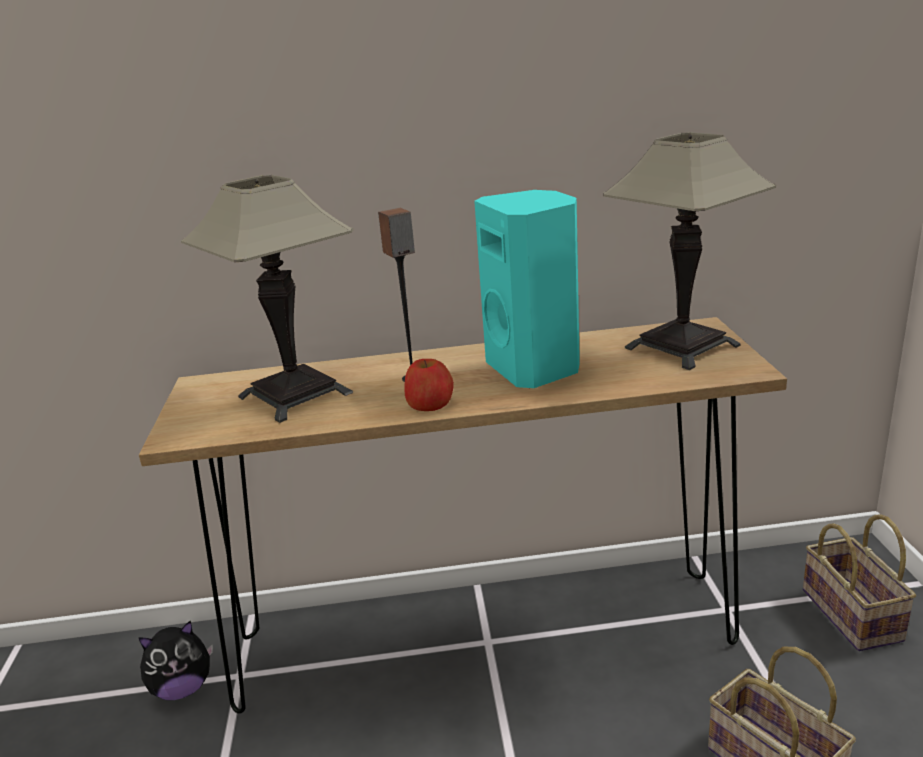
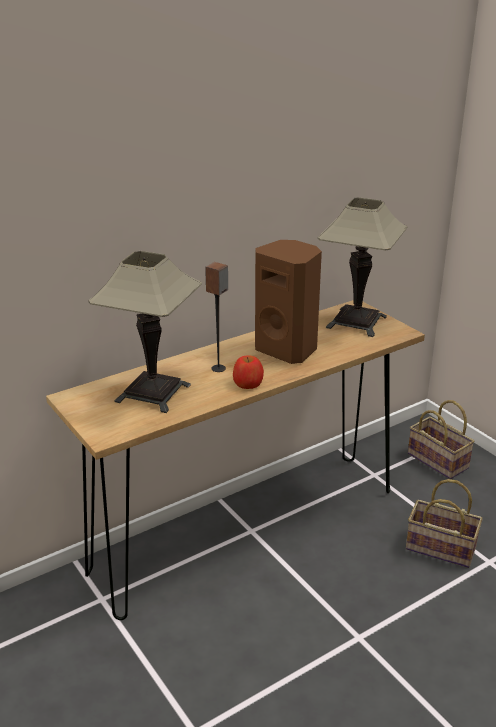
camera: 30 degrees left, 5 degrees up
plush toy [138,621,213,700] -> none
turquoise speaker [474,190,580,388] -> brown speaker [255,240,322,364]

